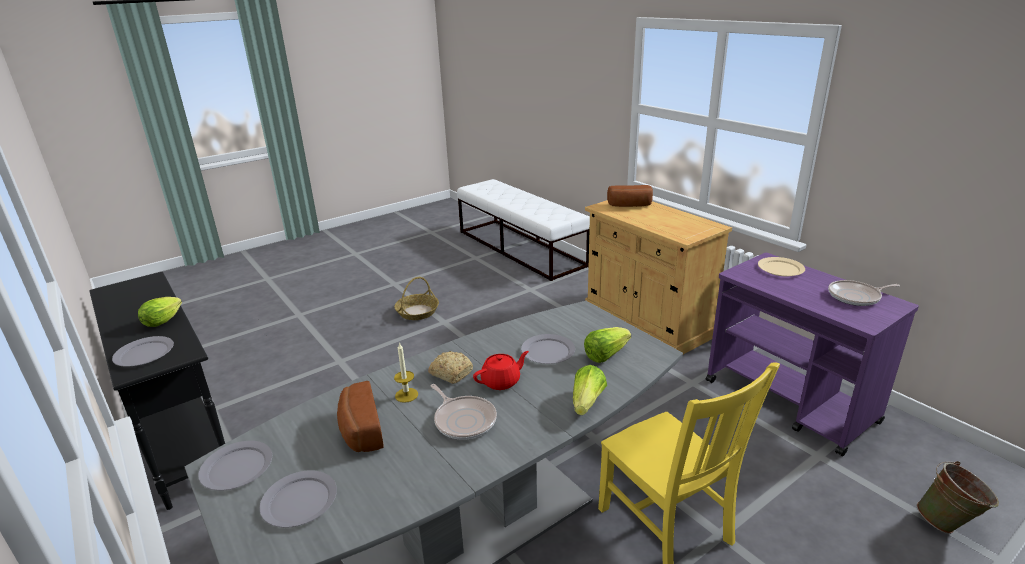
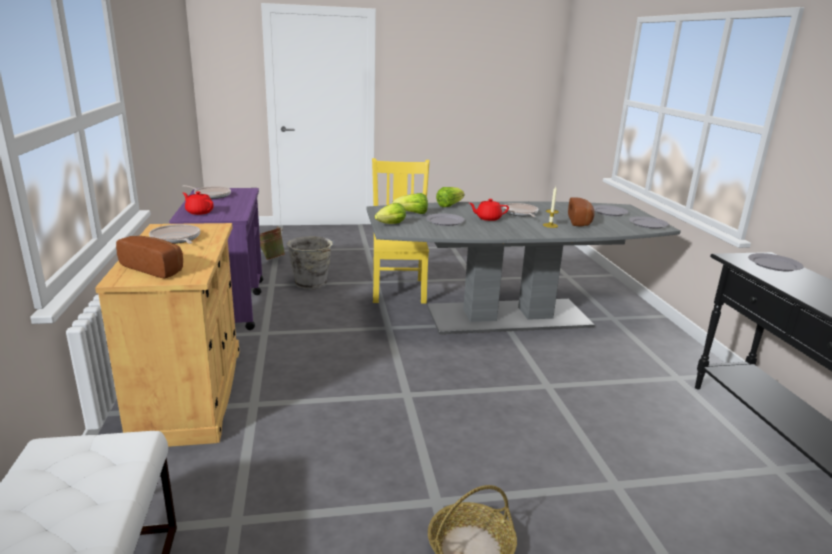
camera: 155 degrees left, 5 degrees down
lettuce [138,297,182,327] -> lettuce moved to [374,203,406,224]
bread [428,351,473,384] -> none
beige plate [758,257,805,276] -> red teapot [183,191,214,215]
none -> frying pan [149,224,200,244]
none -> grey bucket [287,236,334,290]

